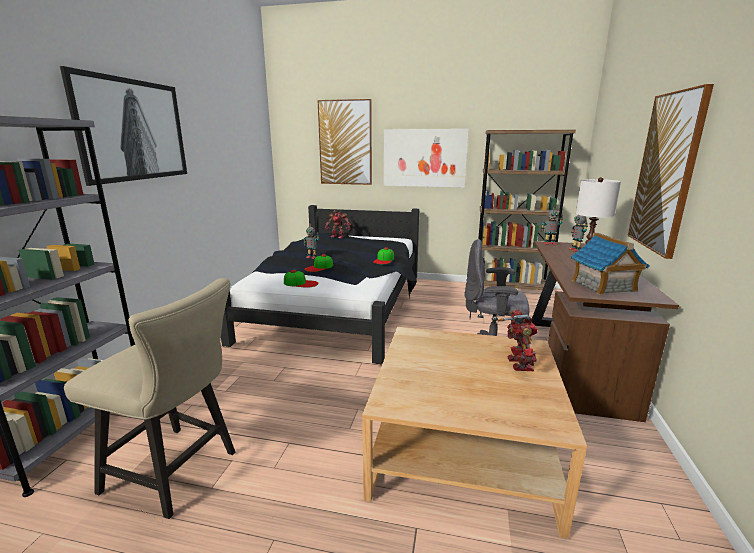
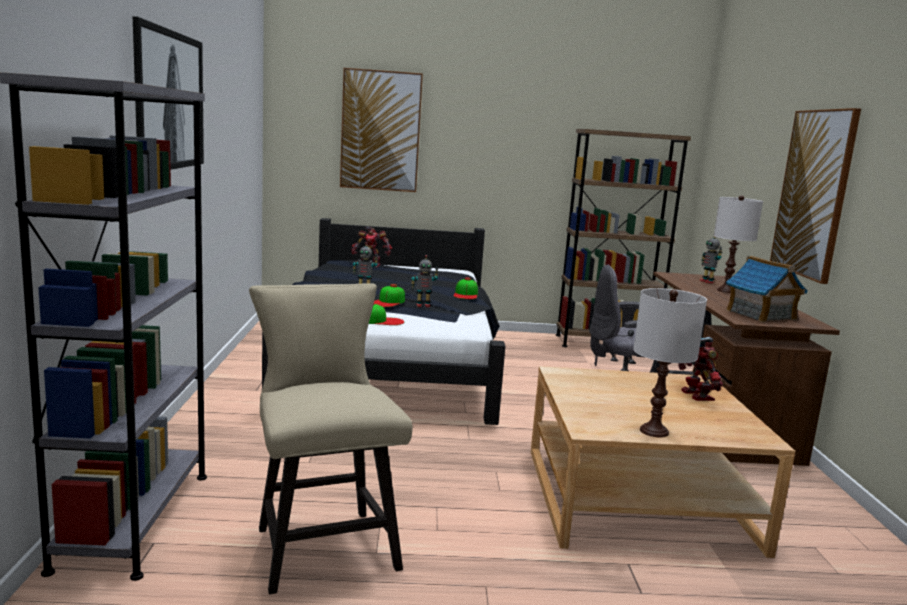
camera: 15 degrees left, 5 degrees down
beige chair [64,278,235,519] -> beige chair turned 120 degrees counterclockwise [249,283,413,594]
picture [383,129,469,187] -> none
toy robot [541,206,563,245] -> toy robot moved to [411,255,439,307]
none -> white table lamp [633,288,707,437]

